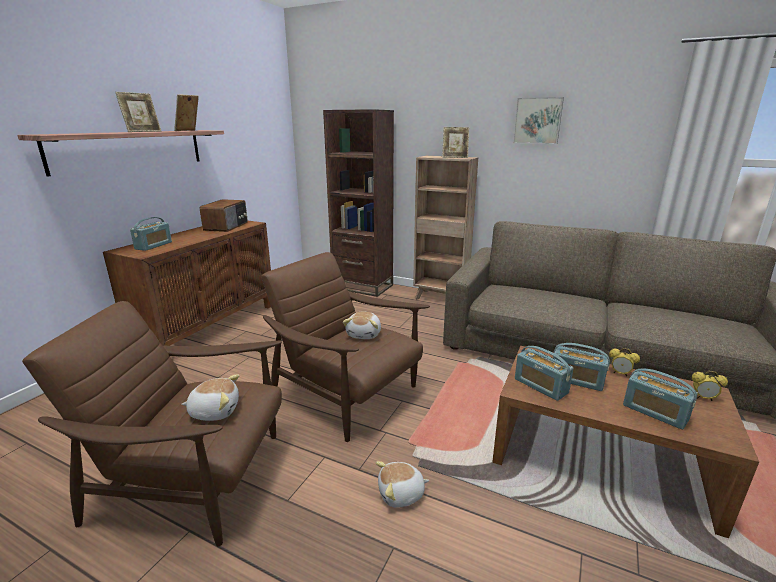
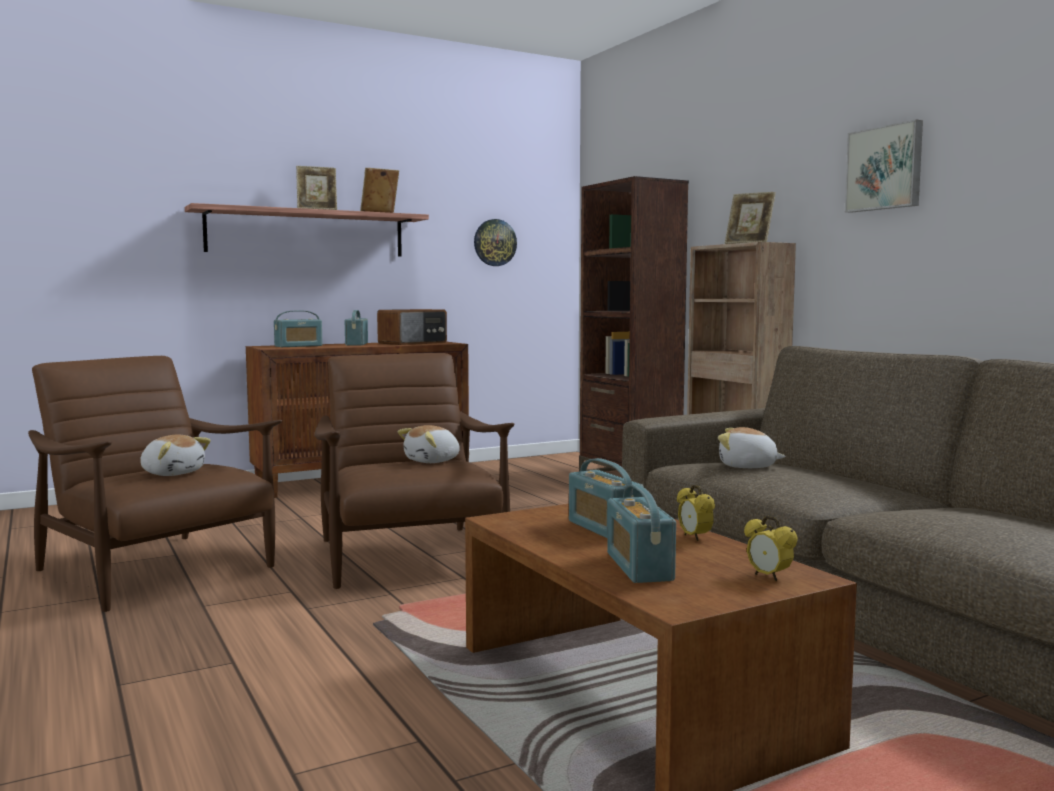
camera: 35 degrees right, 15 degrees down
plush toy [376,461,429,508] -> plush toy moved to [718,427,786,468]
radio [515,346,574,401] -> radio moved to [345,310,368,345]
none -> wall clock [474,219,517,266]

